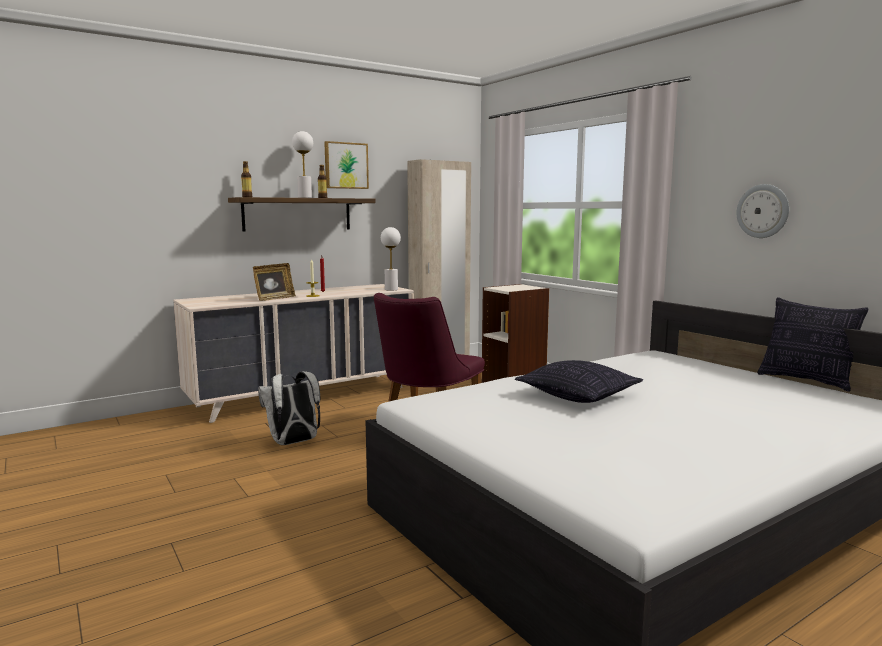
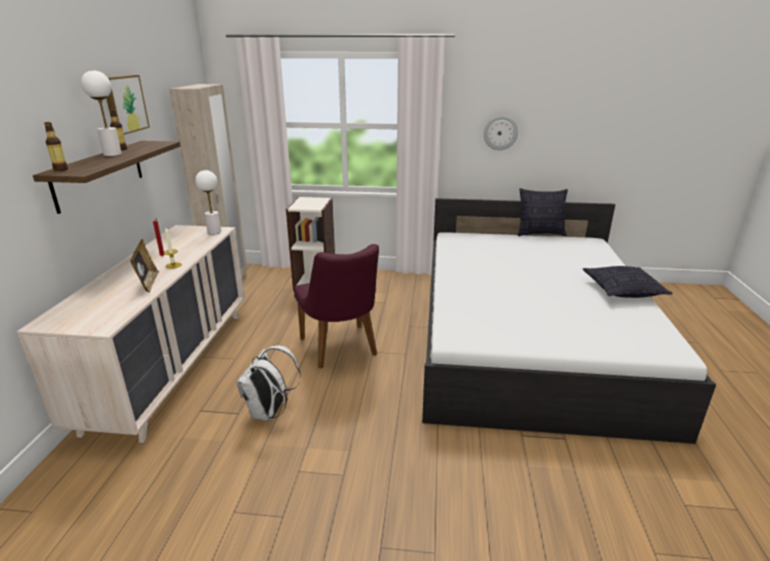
camera: 50 degrees left, 15 degrees up
pillow [515,360,643,403] -> pillow moved to [583,266,672,298]

